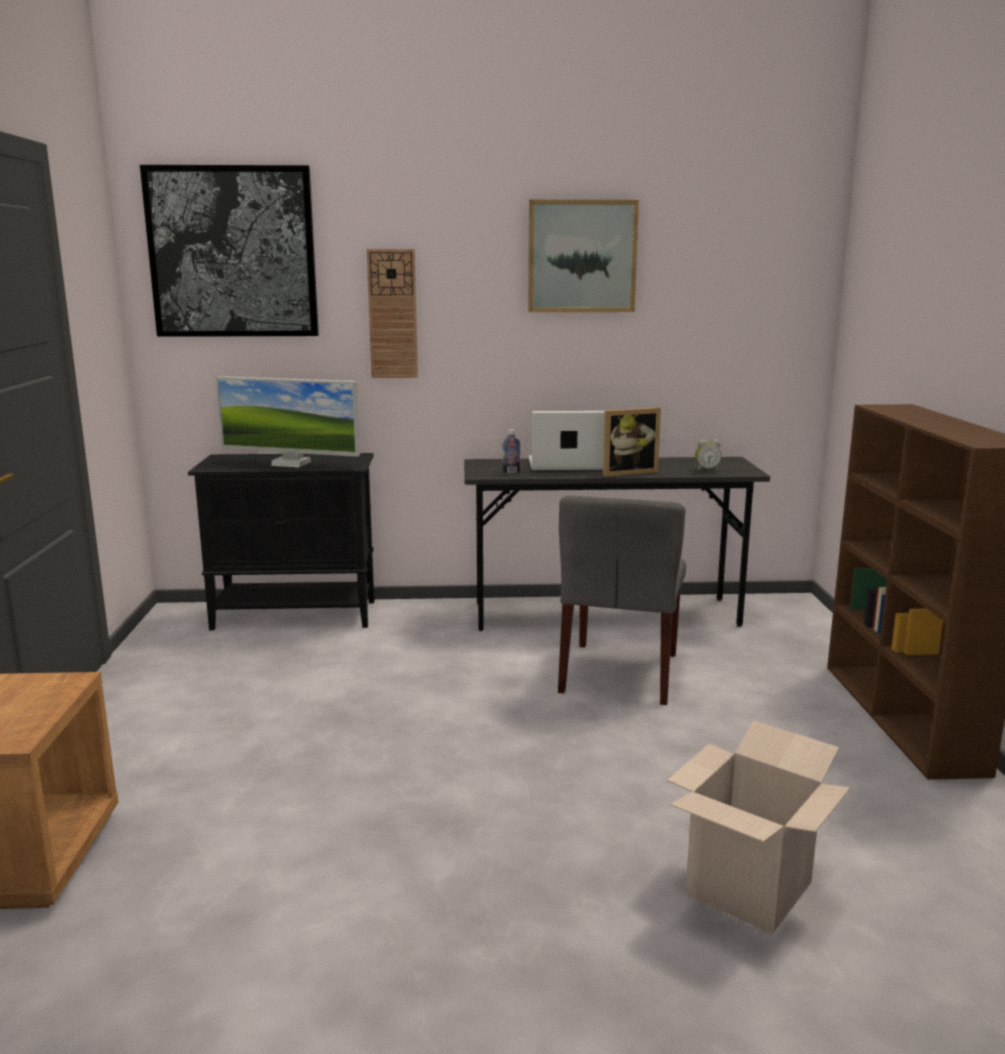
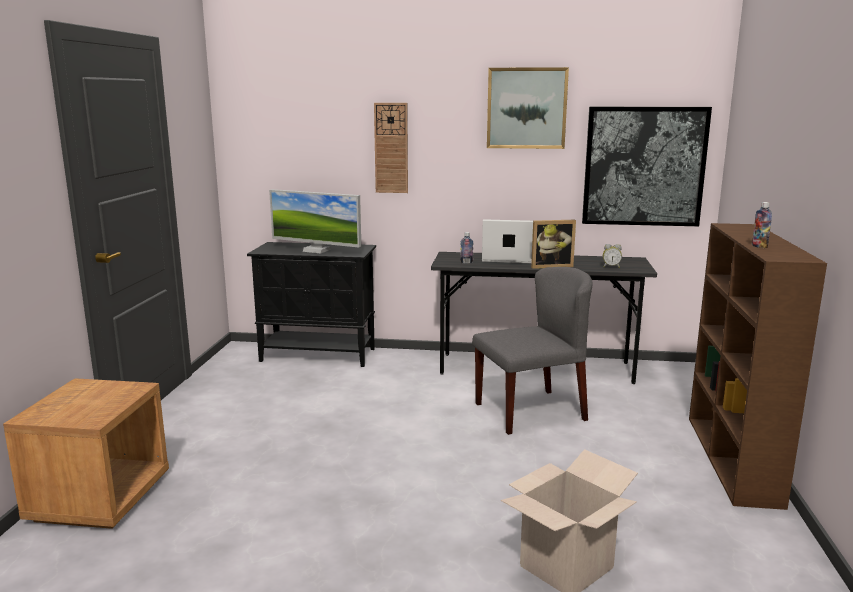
camera: 10 degrees right, 0 degrees up
picture [140,165,319,337] -> picture moved to [582,107,712,226]
grey chair [558,496,686,705] -> grey chair turned 135 degrees counterclockwise [472,267,593,435]
none -> bottle [752,202,772,248]

